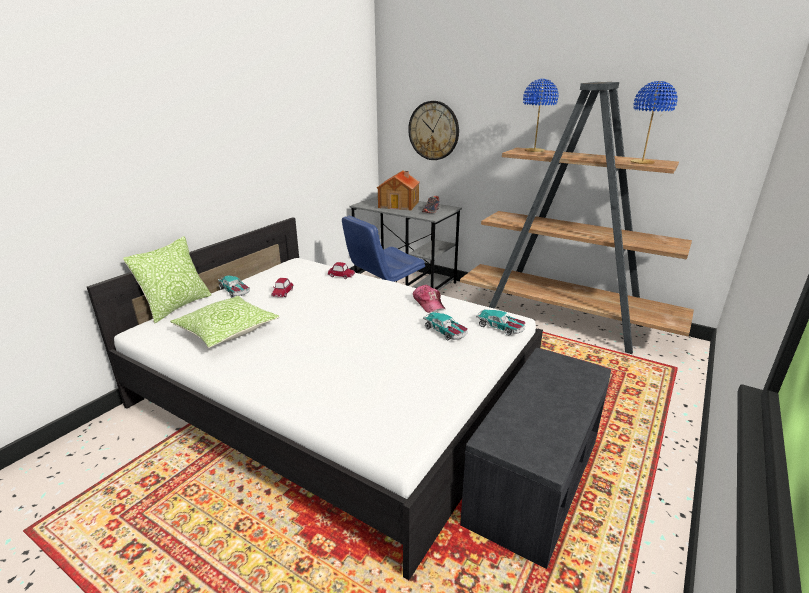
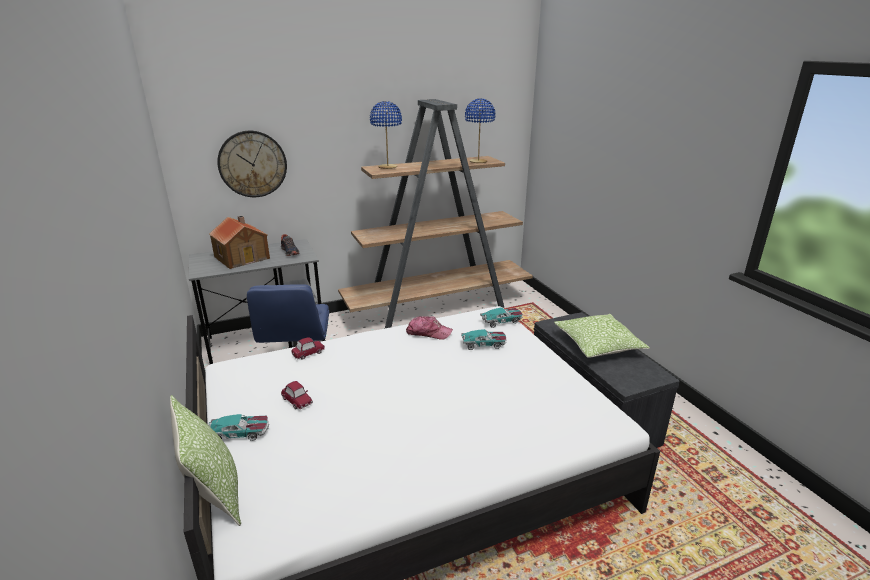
camera: 55 degrees left, 0 degrees up
pillow [170,296,280,348] -> pillow moved to [554,314,650,358]

